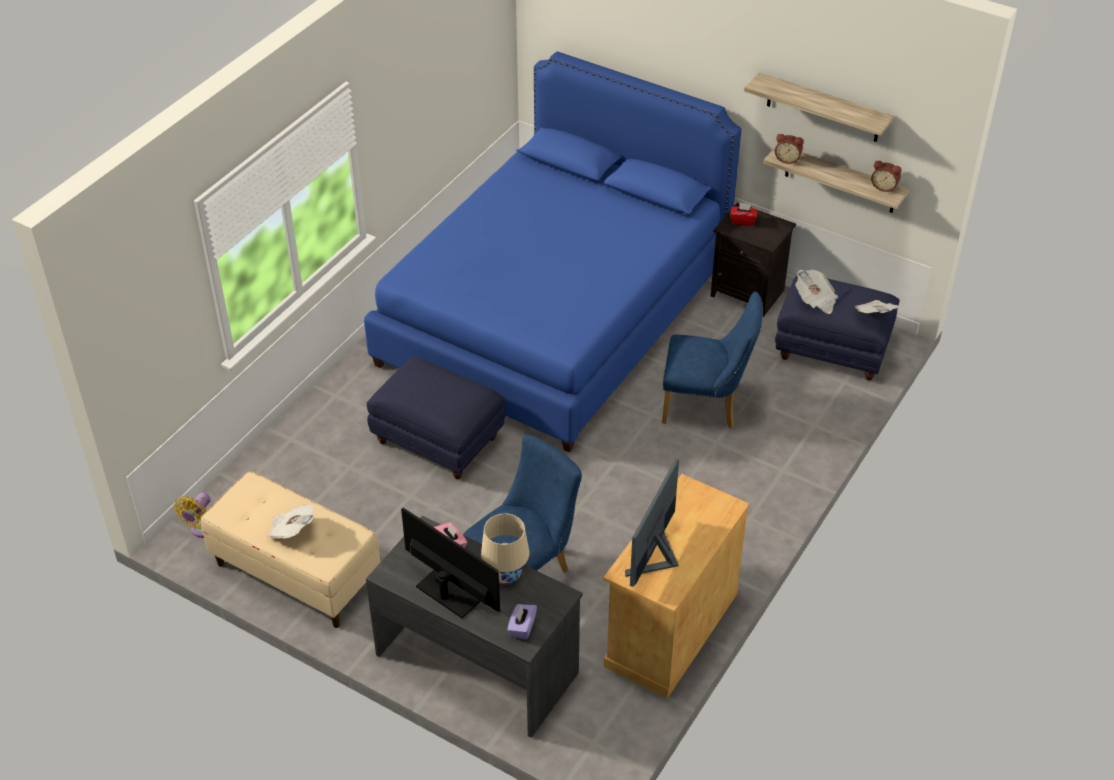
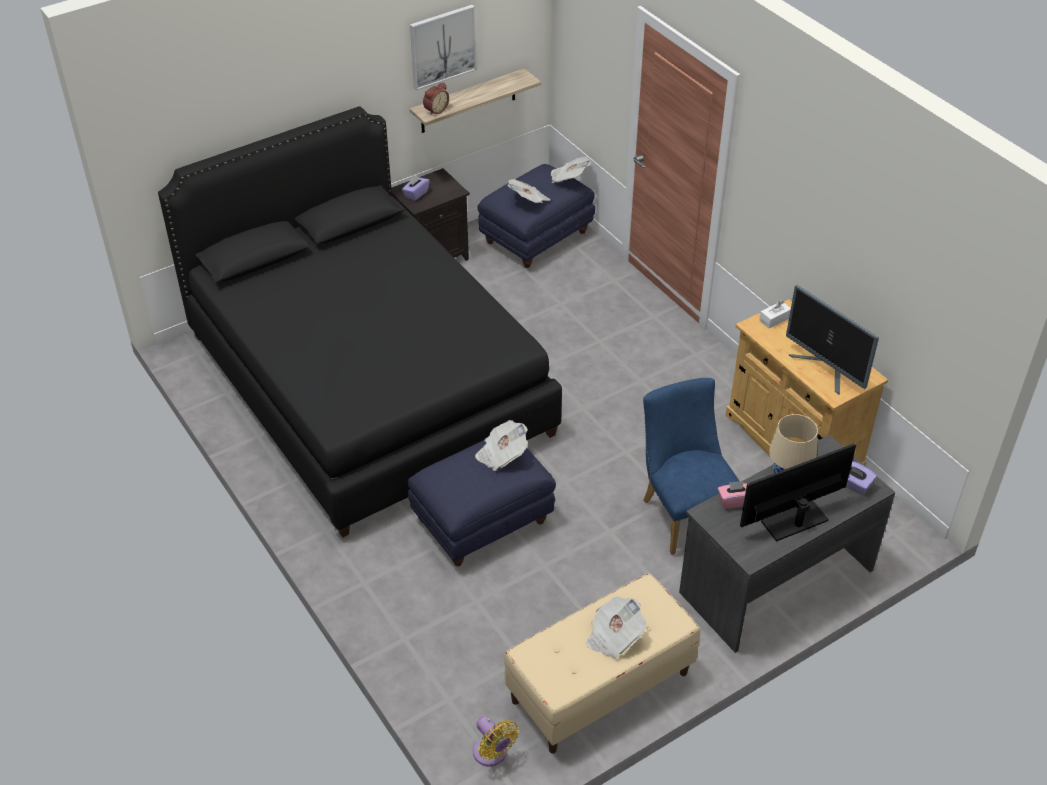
camera: 65 degrees left, 0 degrees up
blue bed [364,52,741,453] -> black bed [158,106,562,538]
blue chair [662,292,763,429] -> none
red tissue box [730,203,758,226] -> purple tissue box [402,174,429,201]
shelf [744,72,894,142] -> picture [410,5,477,91]
alarm clock [871,161,902,192] -> none
none -> newspaper [475,420,528,471]
none -> white tissue box [759,301,791,329]

